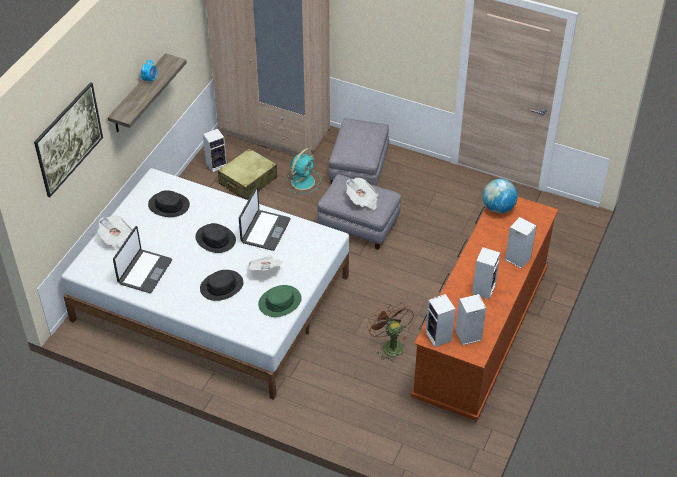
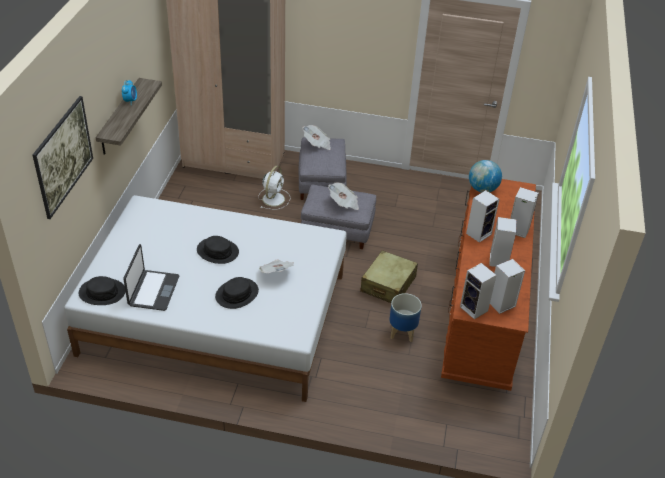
camera: 15 degrees left, 5 degrees down
newspaper [98,215,133,248] -> newspaper moved to [302,125,331,150]
black hat [148,190,190,217] -> black hat moved to [79,276,125,305]
speaker [203,129,227,173] -> speaker moved to [466,190,499,243]
beige suitcase [218,148,277,200] -> beige suitcase moved to [360,250,418,303]
laptop [239,187,290,251] -> none
green hat [258,285,302,317] -> none
turquoise fan [287,148,321,194] -> white fan [258,166,291,210]
brown fan [367,302,414,363] -> planter [389,293,422,342]

